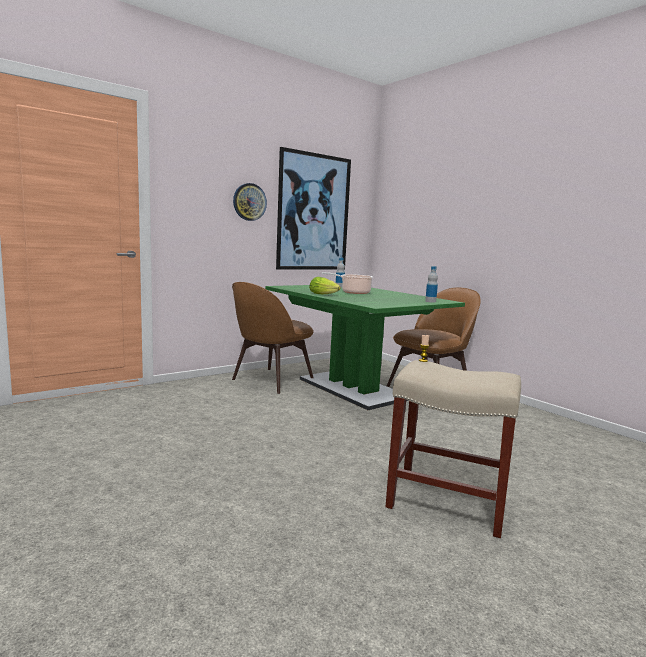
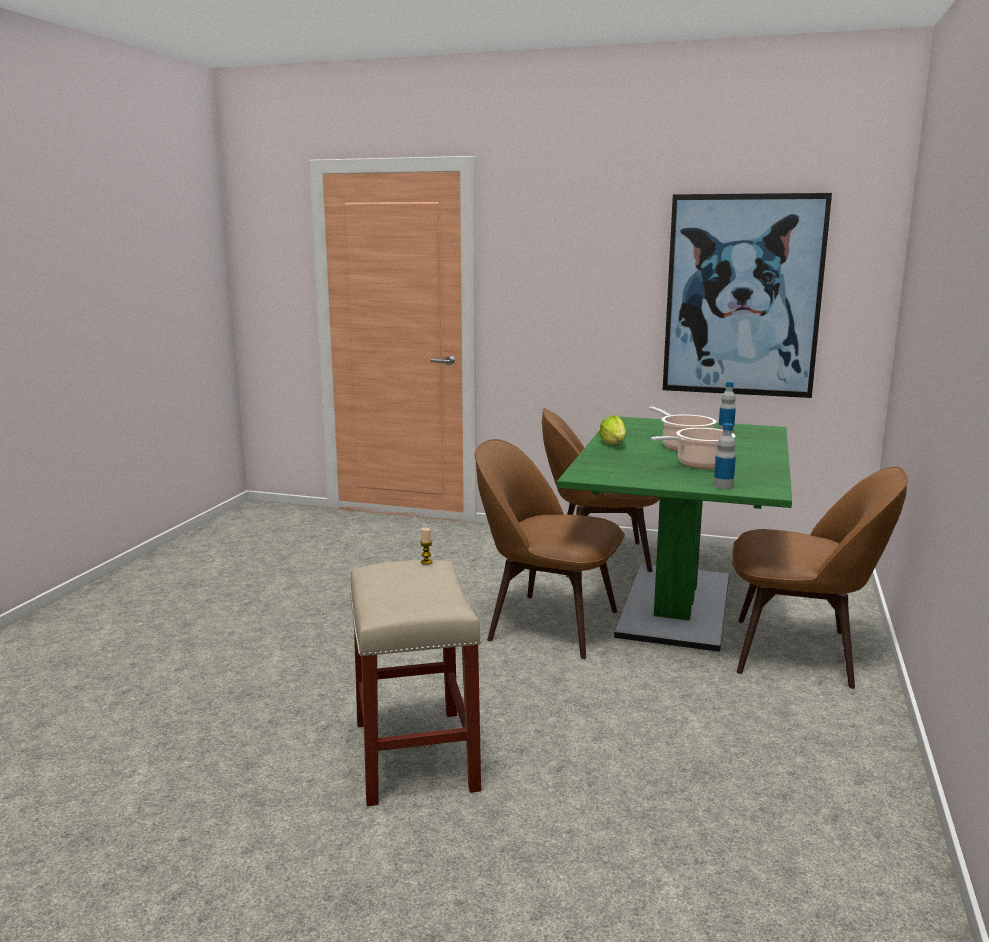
camera: 55 degrees right, 5 degrees up
wall clock [233,183,267,221] -> none
none -> brown chair [474,439,625,659]
none -> cooking pot [651,428,736,469]

